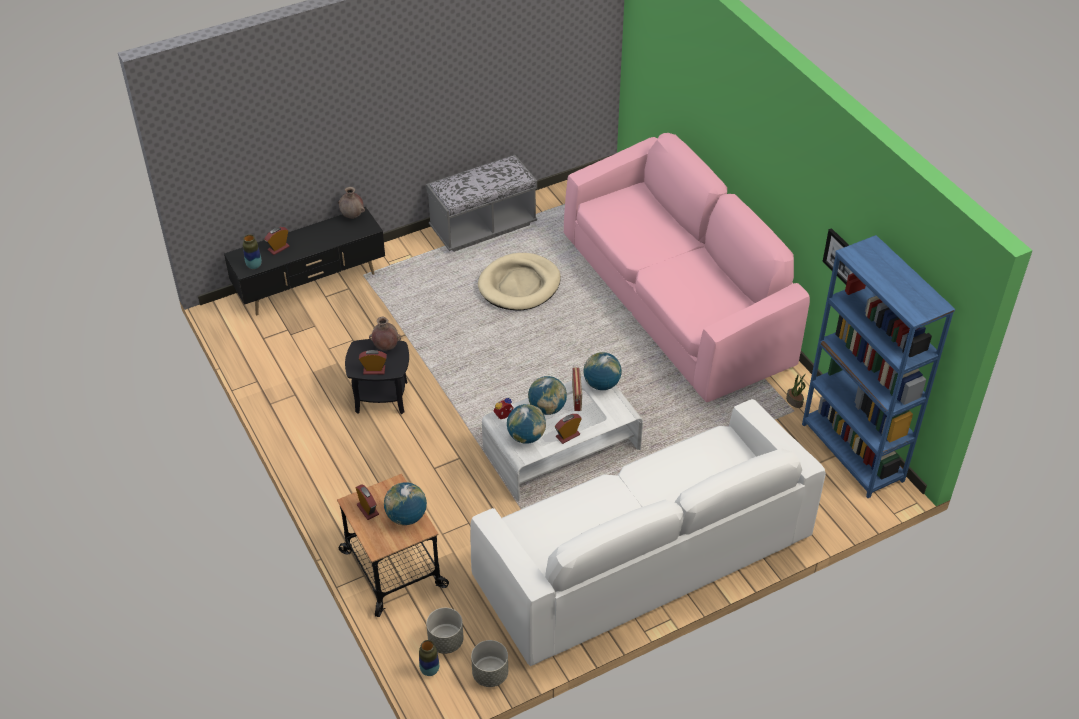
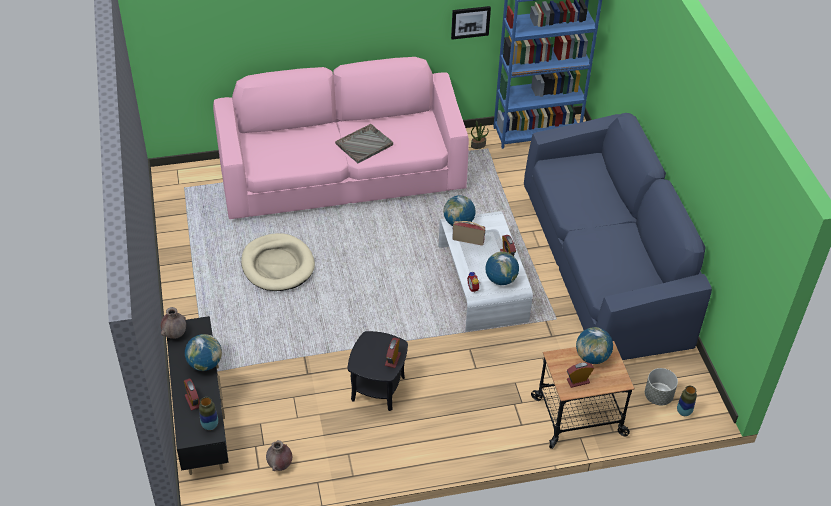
camera: 75 degrees left, 0 degrees up
brown vase [369,317,401,351] -> brown vase moved to [266,440,292,471]
grey bench [426,155,537,252] -> none
white sofa [470,399,826,666] -> blue sofa [524,113,712,360]
grey planter [471,640,508,687] -> none
globe [528,376,567,415] -> globe moved to [185,334,222,371]
none -> grey tray [335,124,393,163]

